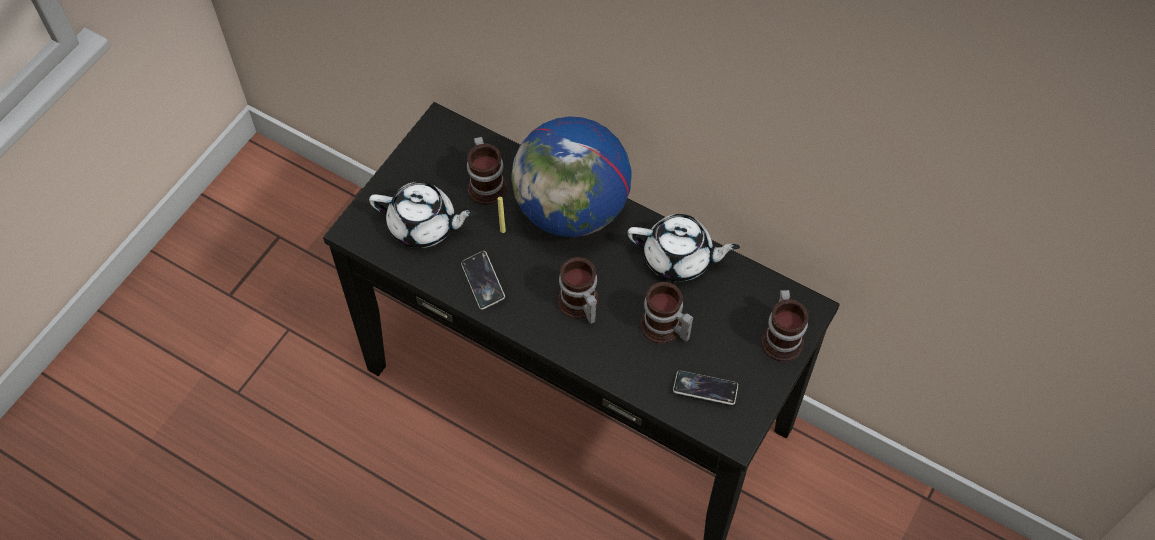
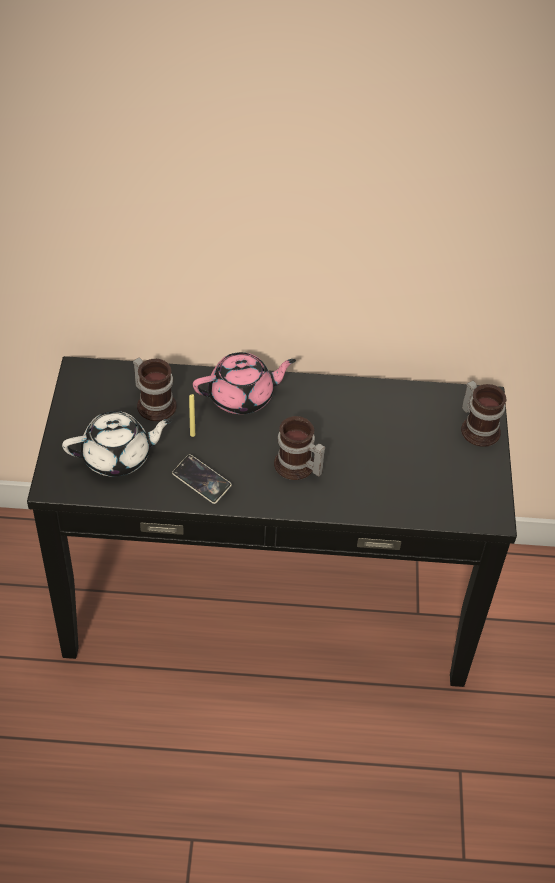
camera: 30 degrees left, 10 degrees down
globe [511,117,632,237] -> pink teapot [193,352,296,414]
white teapot [628,214,740,281] -> none
mug [640,282,693,343] -> none
phone [673,371,738,405] -> none

